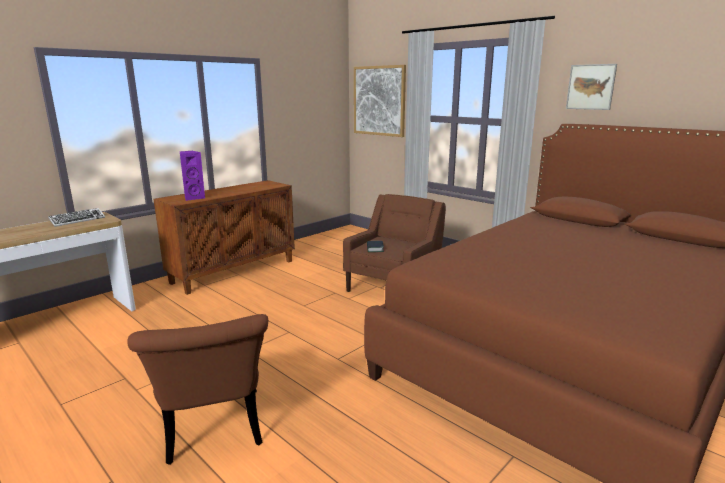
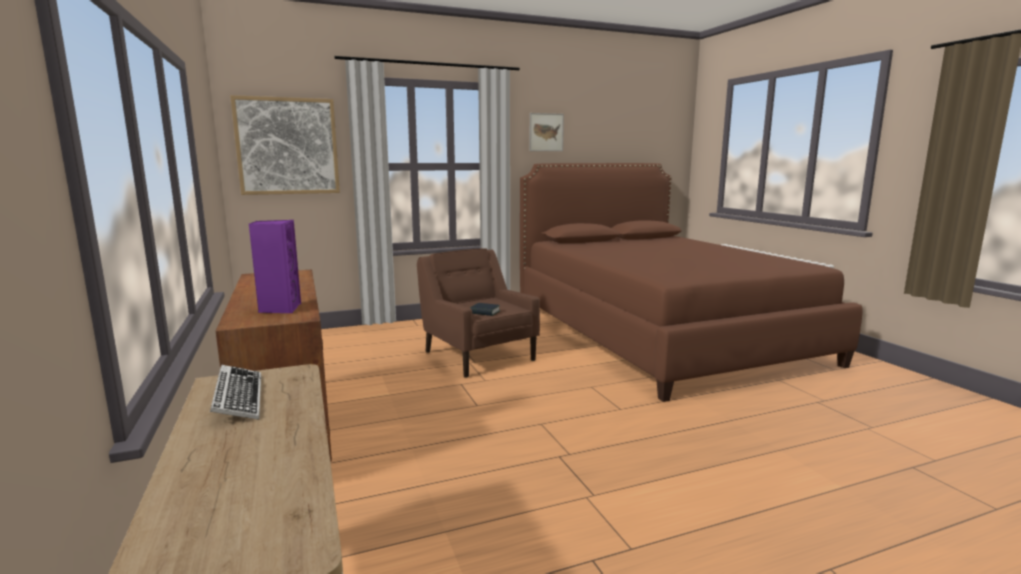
camera: 65 degrees left, 5 degrees down
brown chair [127,314,268,465] -> none

